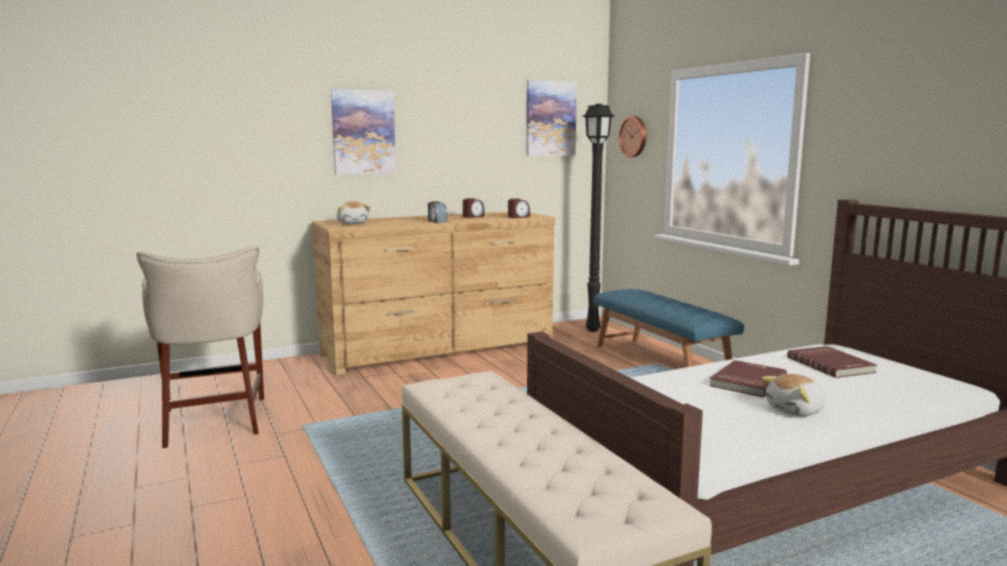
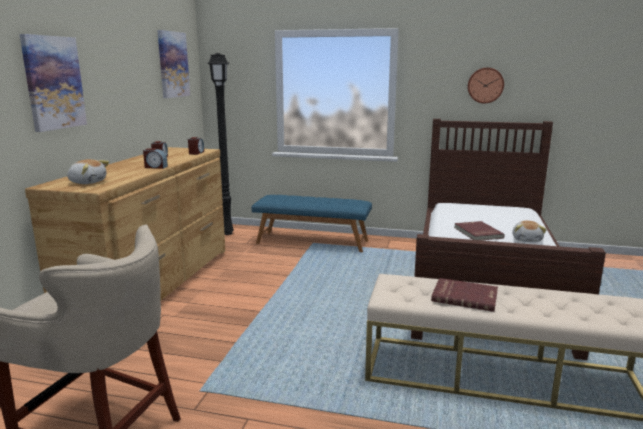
camera: 50 degrees left, 5 degrees up
wall clock [618,116,646,157] -> wall clock moved to [468,68,504,104]
red book [787,346,877,378] -> red book moved to [431,278,498,312]

